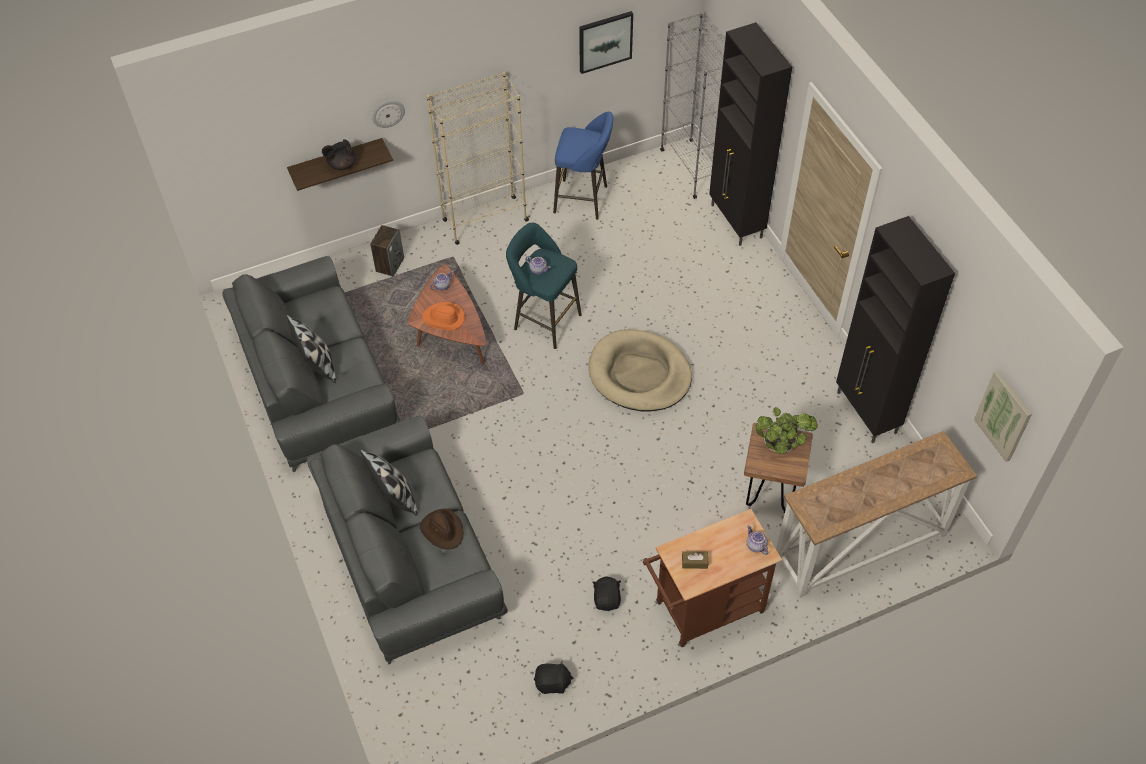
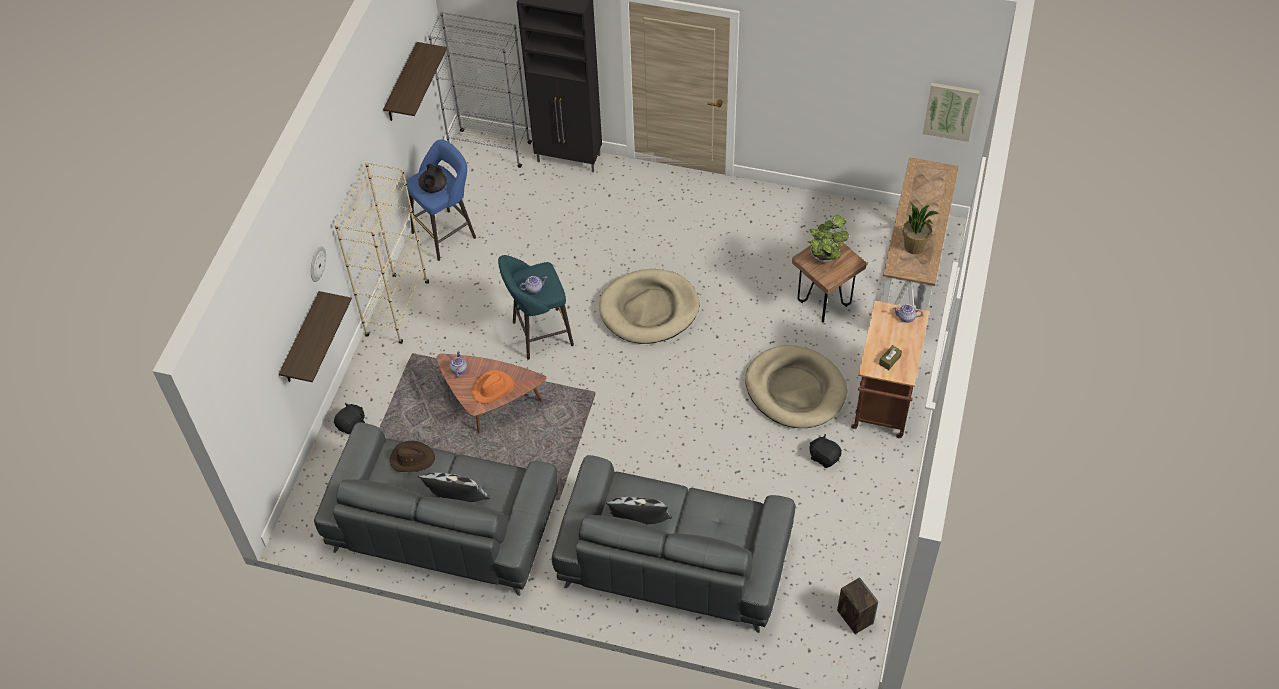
camera: 50 degrees left, 0 degrees up
black teapot [322,139,356,170] -> black teapot moved to [418,164,447,193]
speaker [370,225,404,277] -> speaker moved to [837,577,878,634]
brown hat [420,509,464,550] -> brown hat moved to [390,441,435,472]
black plush toy [534,660,573,694] -> black plush toy moved to [334,402,365,434]
picture [579,11,633,74] -> shelf [383,42,447,121]
black cabinet [836,216,955,443] -> none
none -> beige dog bed [745,345,847,428]
none -> potted plant [903,201,939,254]

